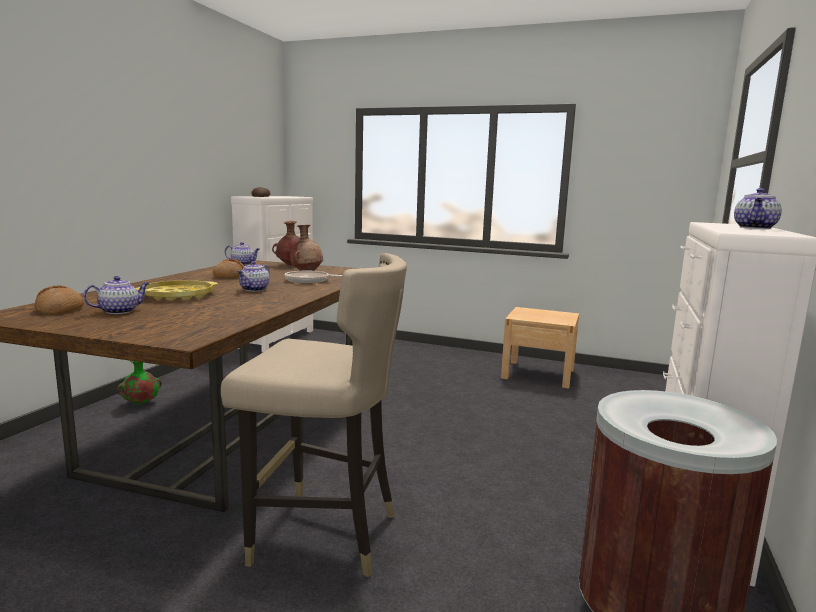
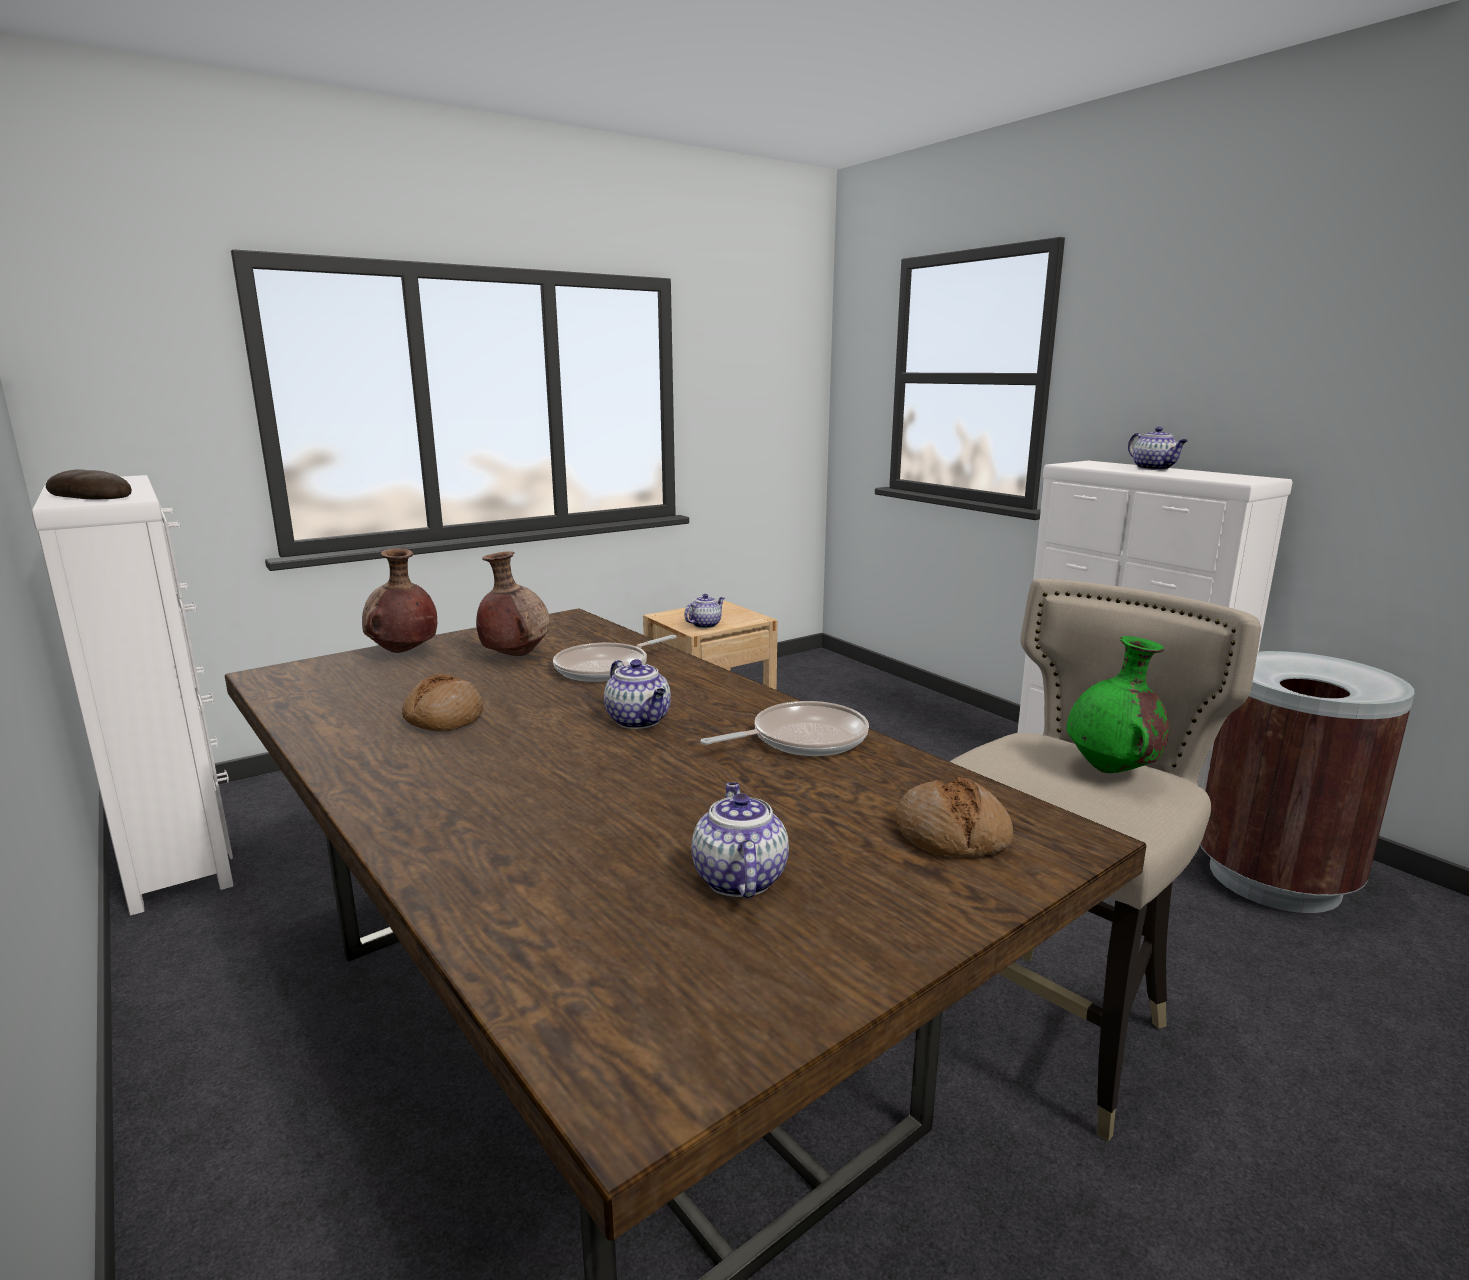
camera: 55 degrees left, 5 degrees up
bread [35,286,84,314] -> bread moved to [896,777,1013,857]
green vase [117,361,162,404] -> green vase moved to [1067,636,1169,773]
yellow tray [136,280,218,301] -> none
teapot [225,242,259,265] -> teapot moved to [684,594,724,628]
none -> frying pan [701,701,869,756]

